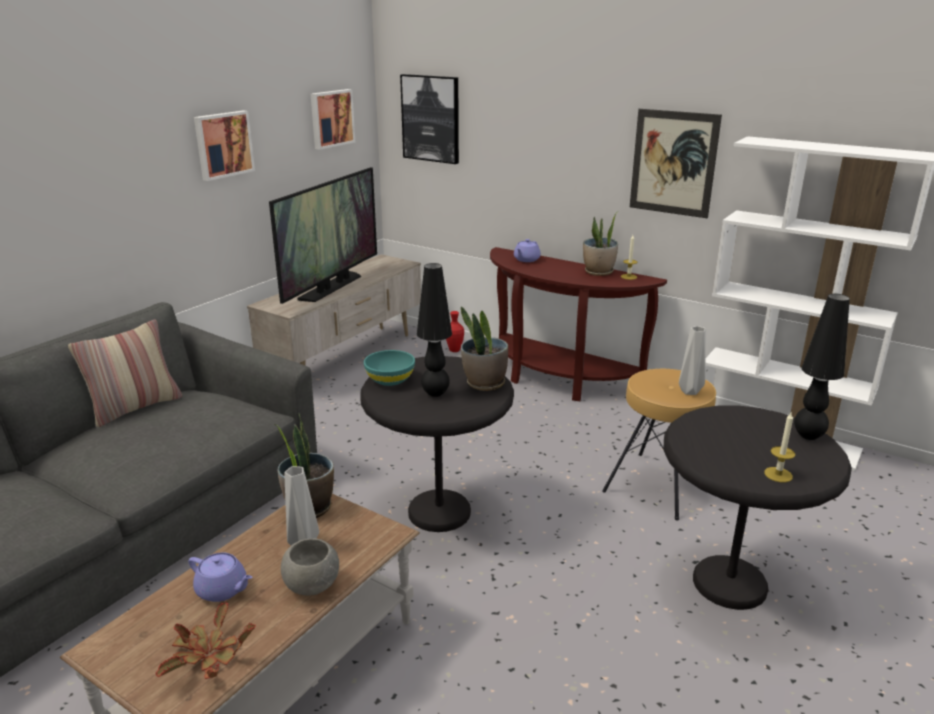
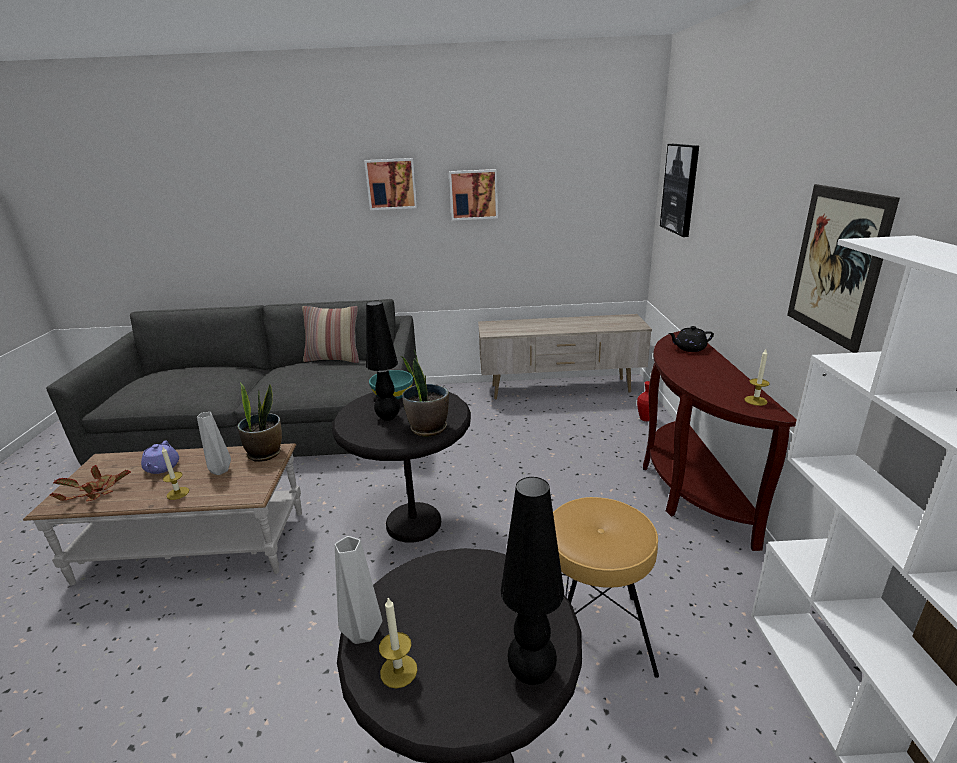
camera: 55 degrees right, 0 degrees up
television [269,167,377,304] -> none
grey bowl [281,538,339,596] -> candle [162,447,189,500]
picture [311,89,355,150] -> picture moved to [364,158,417,210]
purple teapot [514,239,541,262] -> black teapot [668,326,714,352]
potted plant [583,211,618,276] -> none
grey vase [679,326,706,395] -> grey vase moved to [335,536,382,644]

